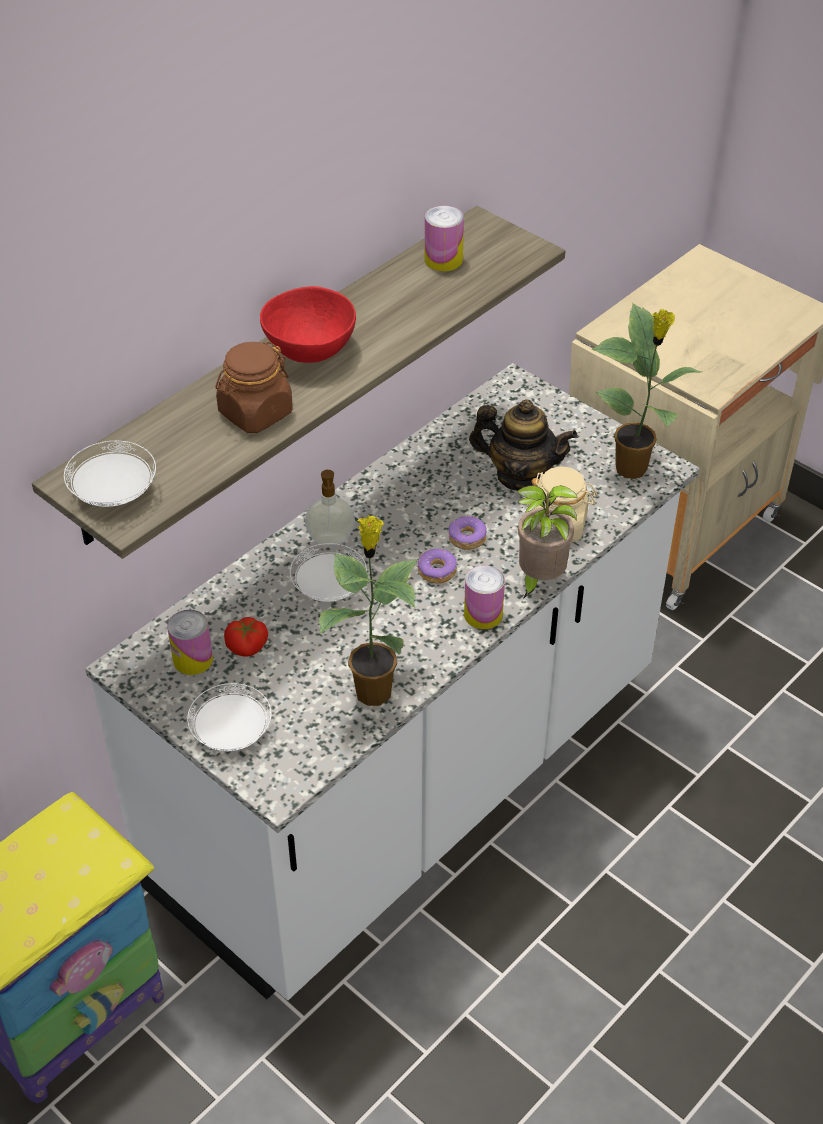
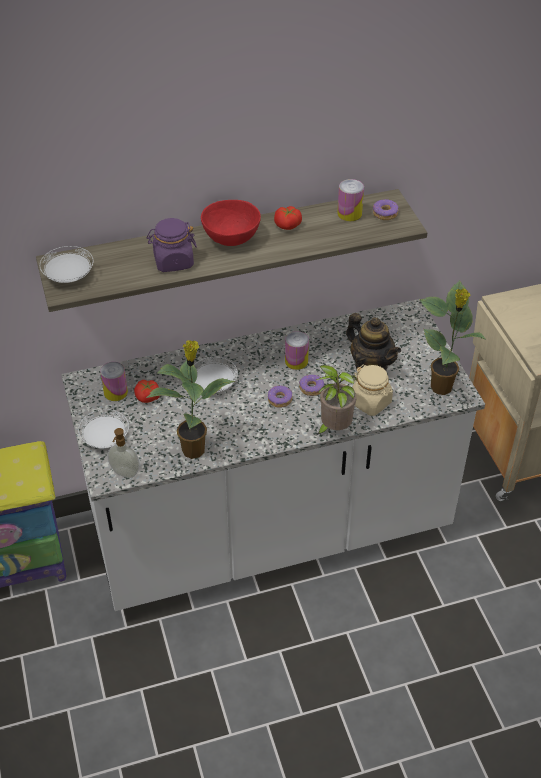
camera: 30 degrees right, 0 degrees up
brown jar [215,341,293,433] -> purple jar [146,218,197,272]
soap dispenser [305,470,355,545] -> soap dispenser moved to [108,428,140,478]
can [464,565,505,629] -> can moved to [285,331,309,370]
none -> tomato [274,206,302,230]
none -> donut [373,199,399,220]

